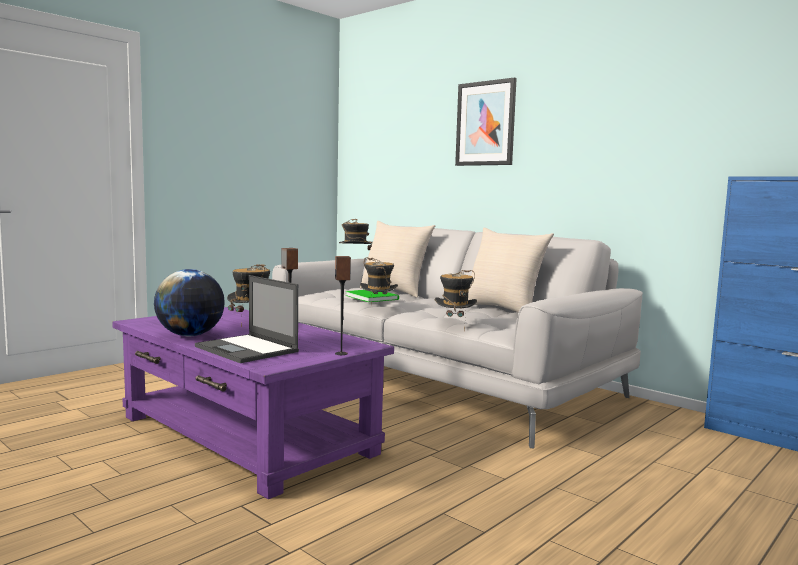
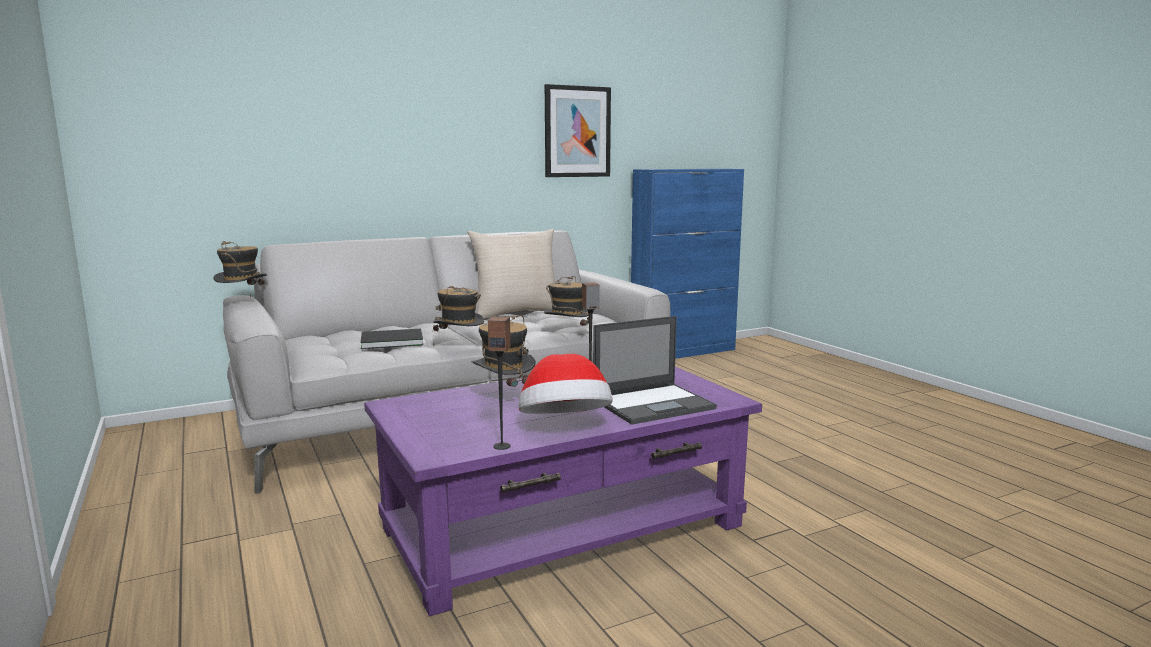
camera: 70 degrees left, 5 degrees up
globe [154,269,225,336] -> hat [519,354,613,414]
speaker [335,256,351,355] -> speaker moved to [488,316,511,450]
green book [345,290,399,302] -> black book [360,329,423,349]
beige pillow [359,221,435,298] -> none
picture [455,77,517,166] -> picture moved to [545,84,611,177]

